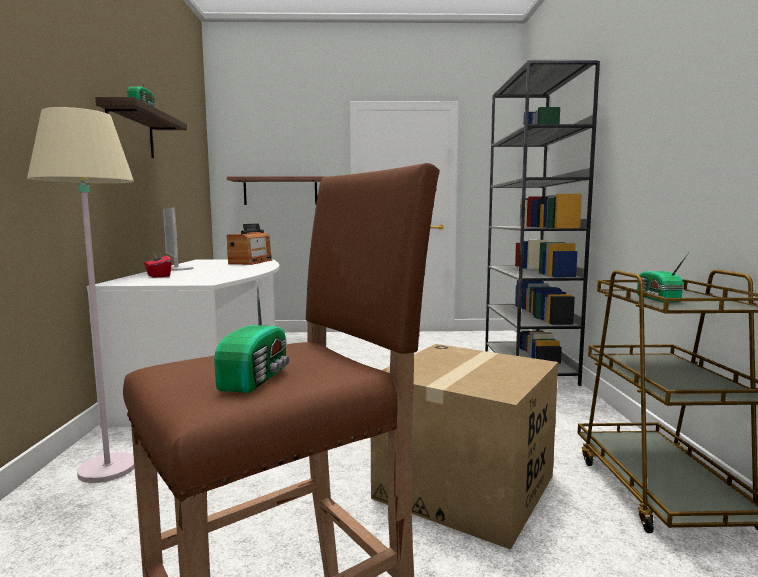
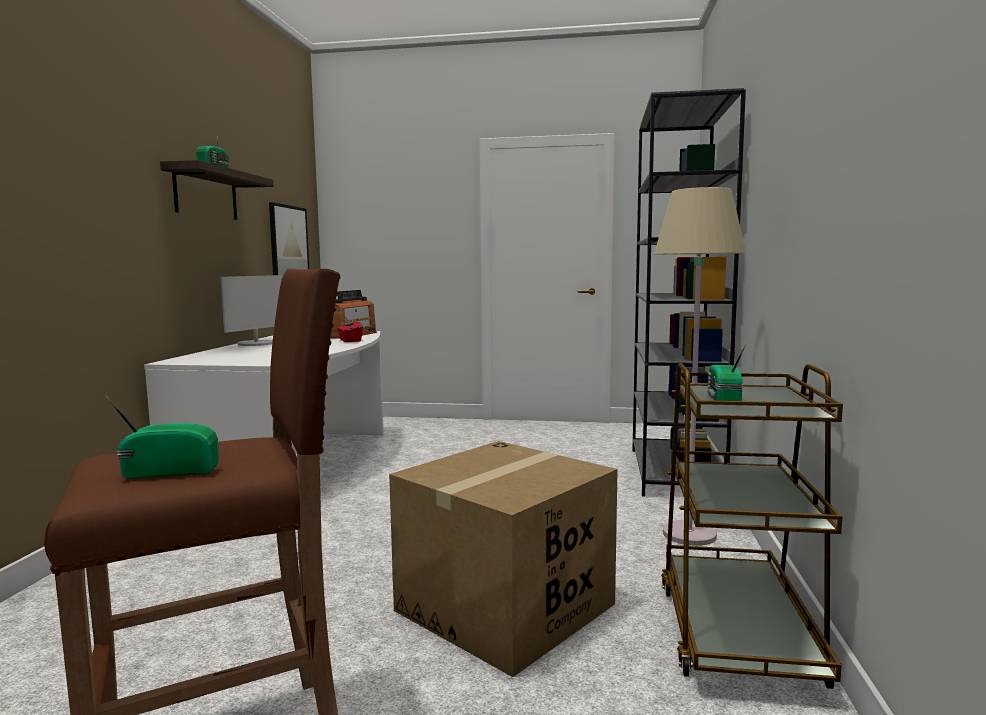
camera: 10 degrees right, 0 degrees up
beige floor lamp [27,107,135,483] -> beige floor lamp moved to [654,187,746,546]
red tissue box [144,251,172,278] -> red tissue box moved to [337,317,363,342]
monitor [163,208,193,271] -> monitor turned 135 degrees counterclockwise [220,275,283,346]
radio [214,282,289,393] -> radio turned 120 degrees counterclockwise [104,394,219,479]
shelf [227,176,325,205] -> none
none -> picture [269,202,309,275]

